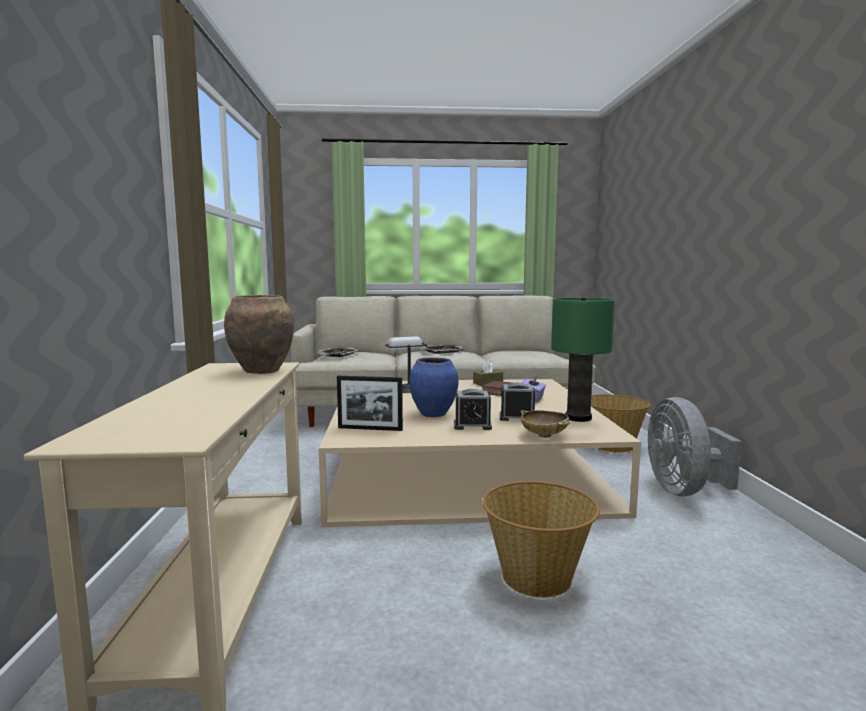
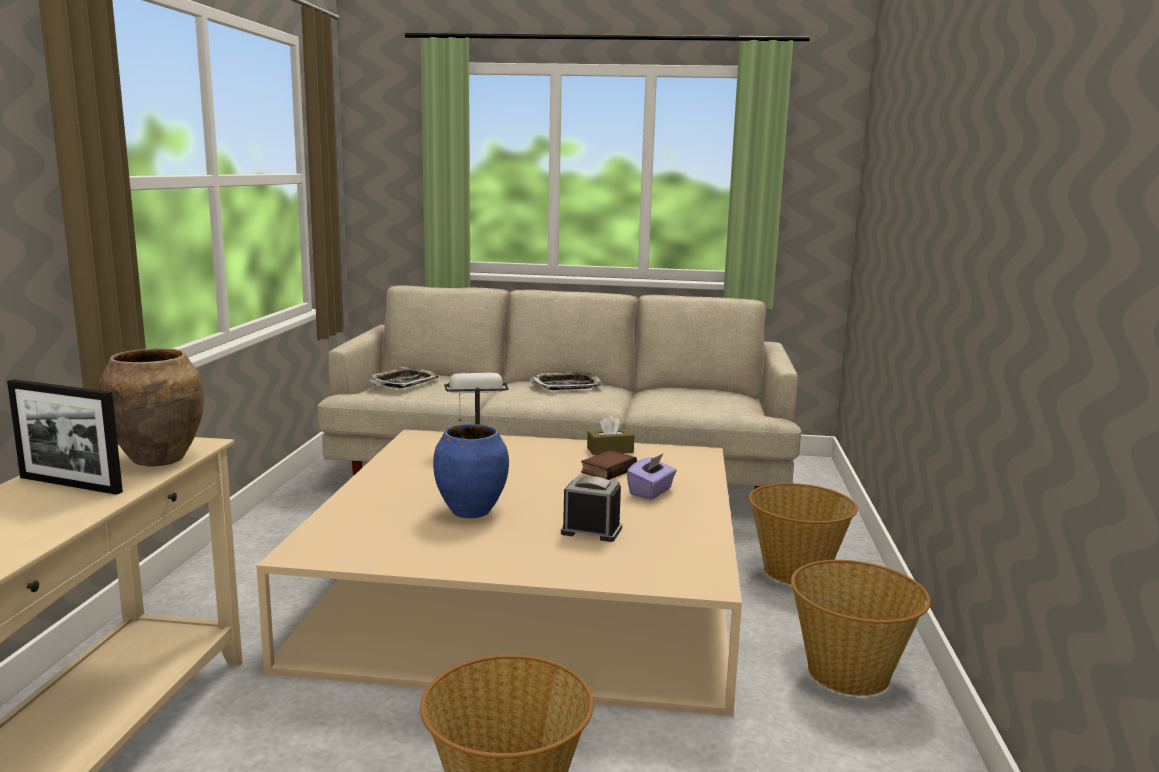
camera: 10 degrees right, 5 degrees up
picture frame [337,376,403,431] -> picture frame moved to [7,379,123,495]
alarm clock [454,389,492,430] -> none
beige bowl [521,410,570,438] -> none
green table lamp [551,297,615,422] -> none
grey fan [648,397,742,496] -> basket [791,560,931,696]

